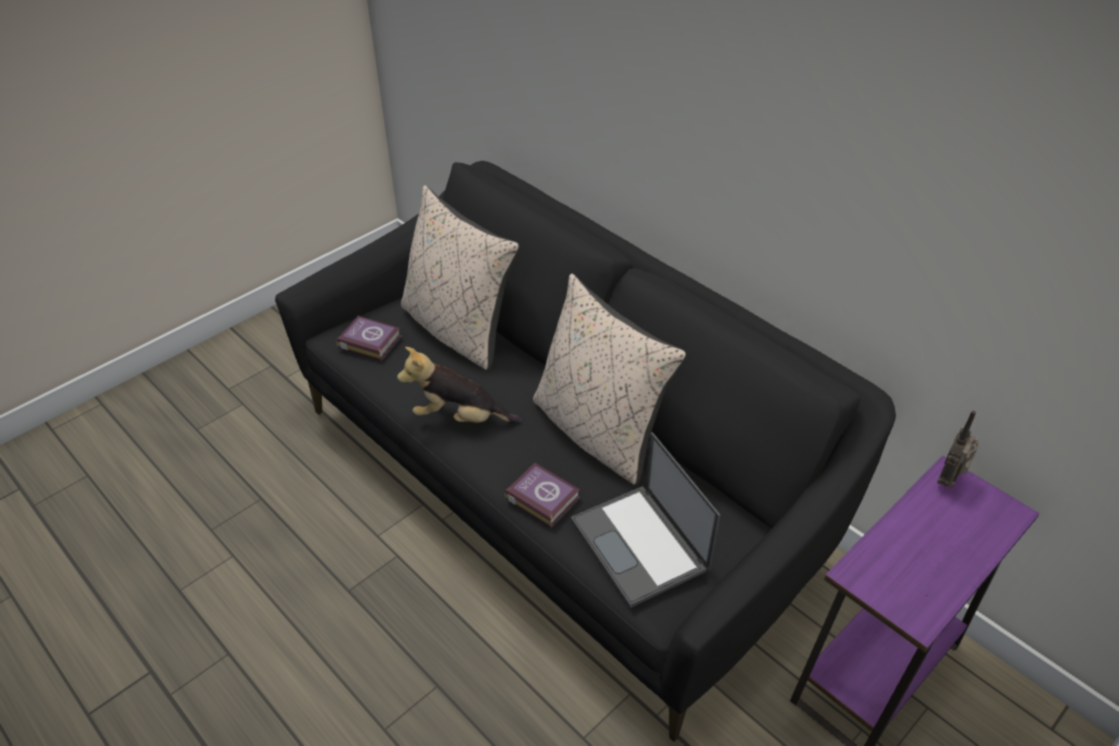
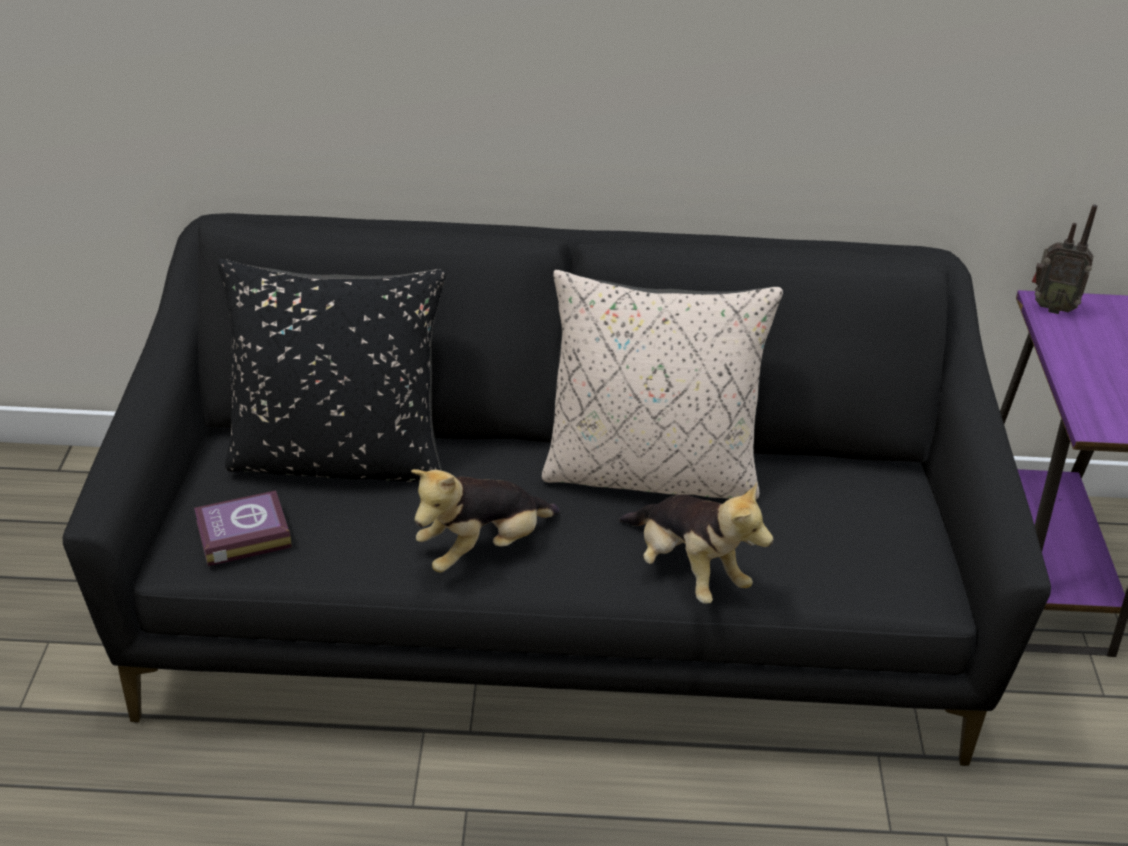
camera: 45 degrees left, 5 degrees down
beige pillow [401,185,519,371] -> black pillow [217,259,446,482]
book [505,463,580,528] -> plush toy [619,482,773,604]
laptop [571,432,720,608] -> none
radio [937,411,979,488] -> radio turned 60 degrees counterclockwise [1032,204,1097,314]

